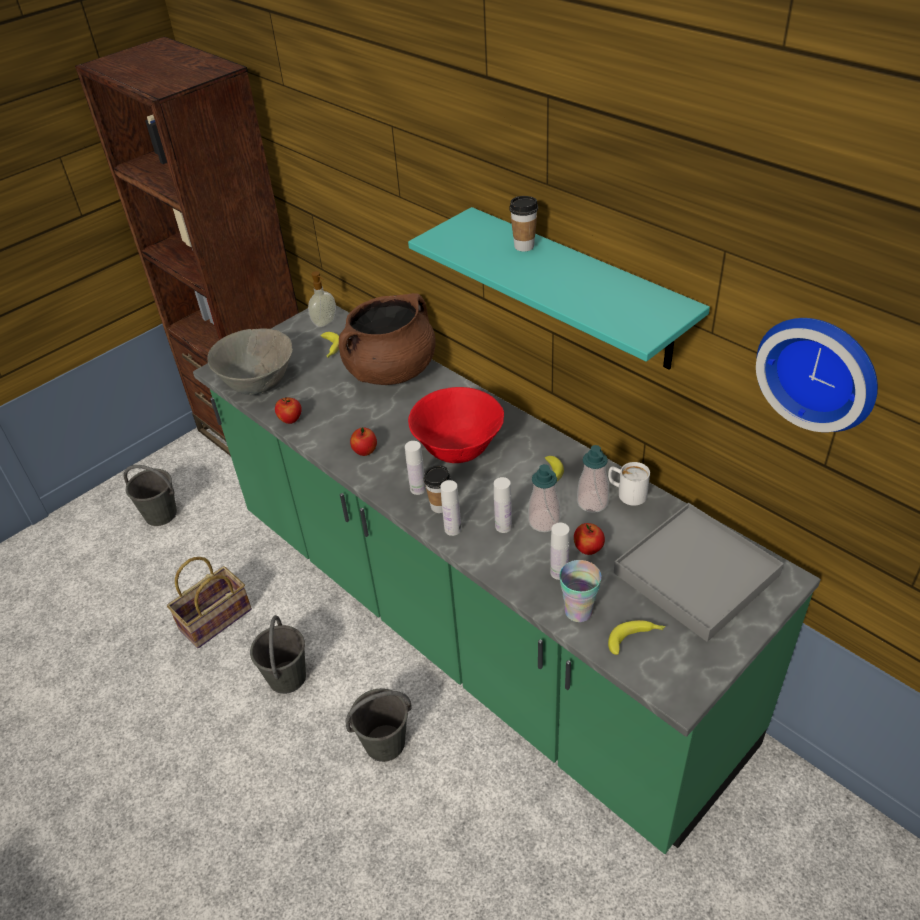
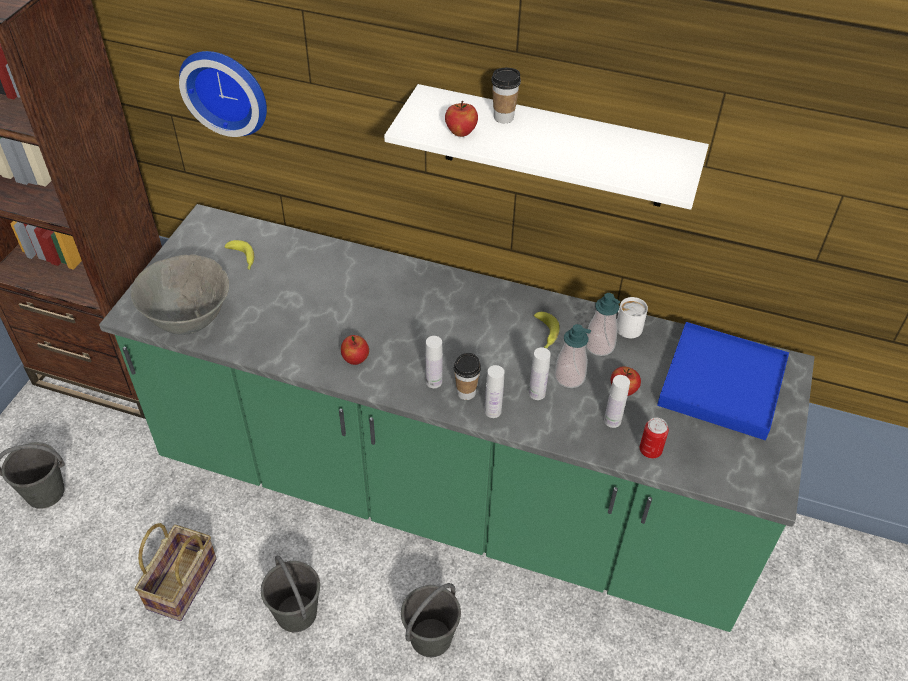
camera: 30 degrees left, 5 degrees up
apple [275,397,302,424] -> apple moved to [445,101,478,137]
soap dispenser [308,271,336,327] -> none
brown cooking pot [339,293,436,385] -> none
turquoise shelf [408,207,710,370] -> white shelf [384,84,709,210]
red bowl [408,387,504,463] -> none
cup [559,560,602,622] -> can [640,418,669,458]
banana [608,620,666,655] -> none
grey tray [614,503,784,642] -> blue tray [657,322,789,440]
wall clock [756,318,878,432] -> wall clock moved to [179,51,267,137]

